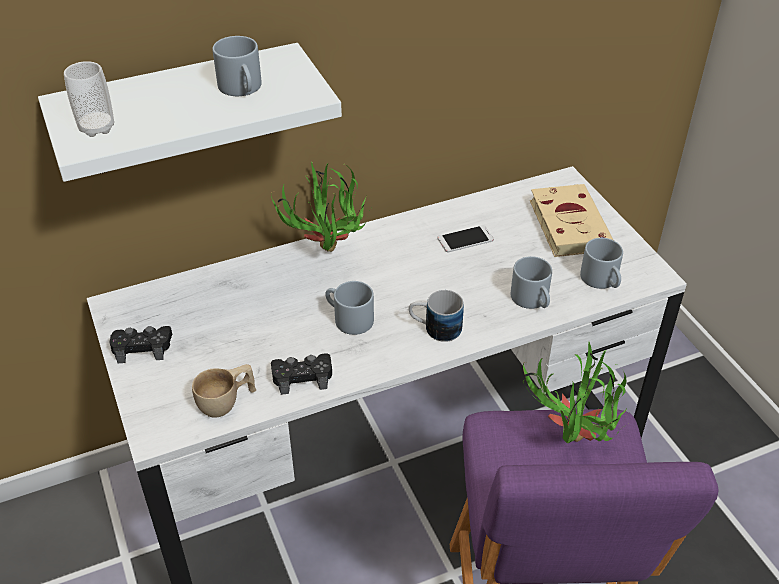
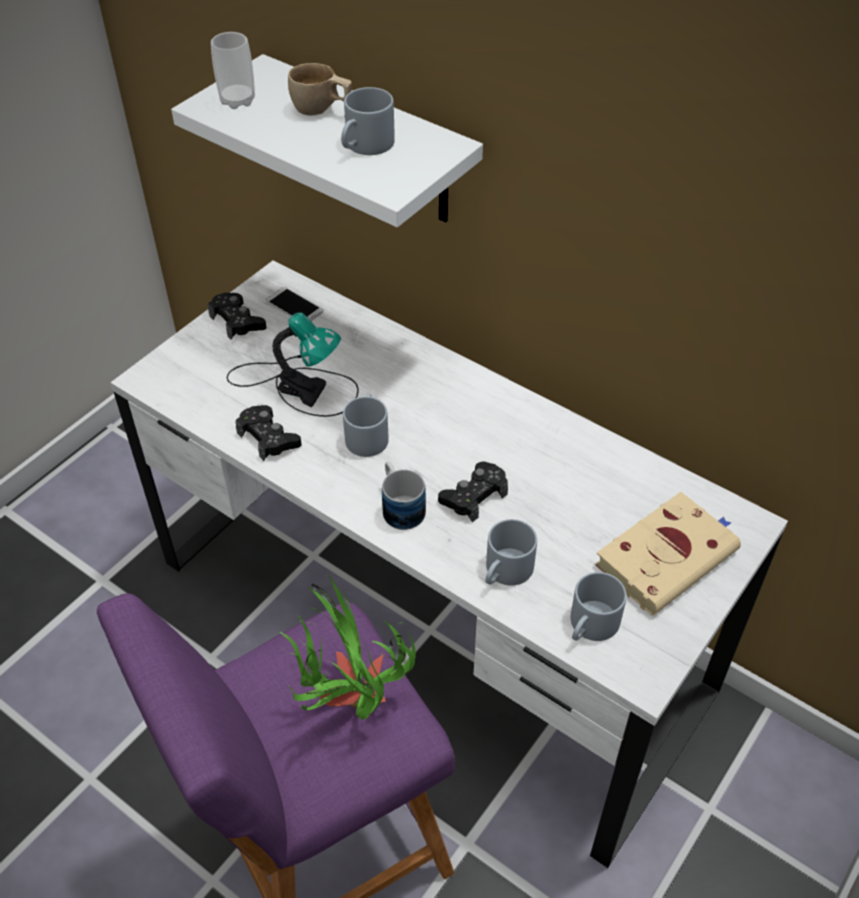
camera: 60 degrees right, 5 degrees up
beige cup [192,364,256,417] -> beige cup moved to [288,63,352,117]
potted plant [271,162,374,252] -> none
phone [437,225,494,252] -> phone moved to [266,287,323,321]
none -> table lamp [227,312,359,417]
none -> black game controller [438,462,508,522]

